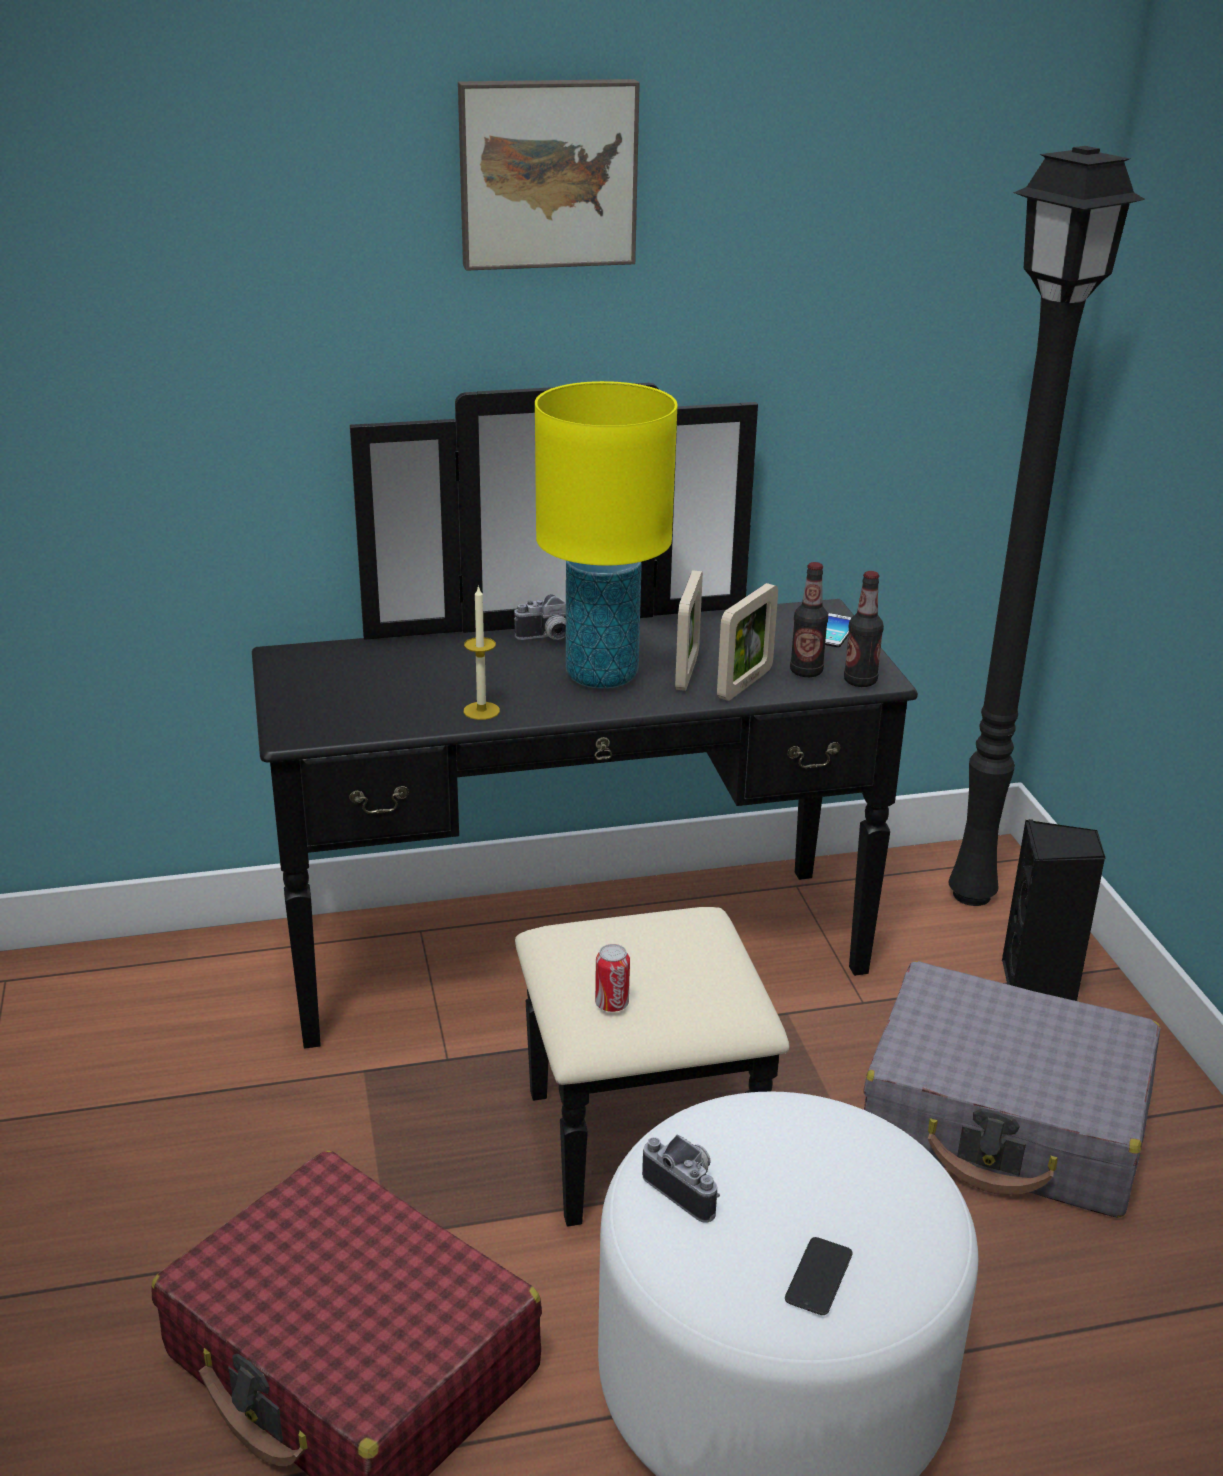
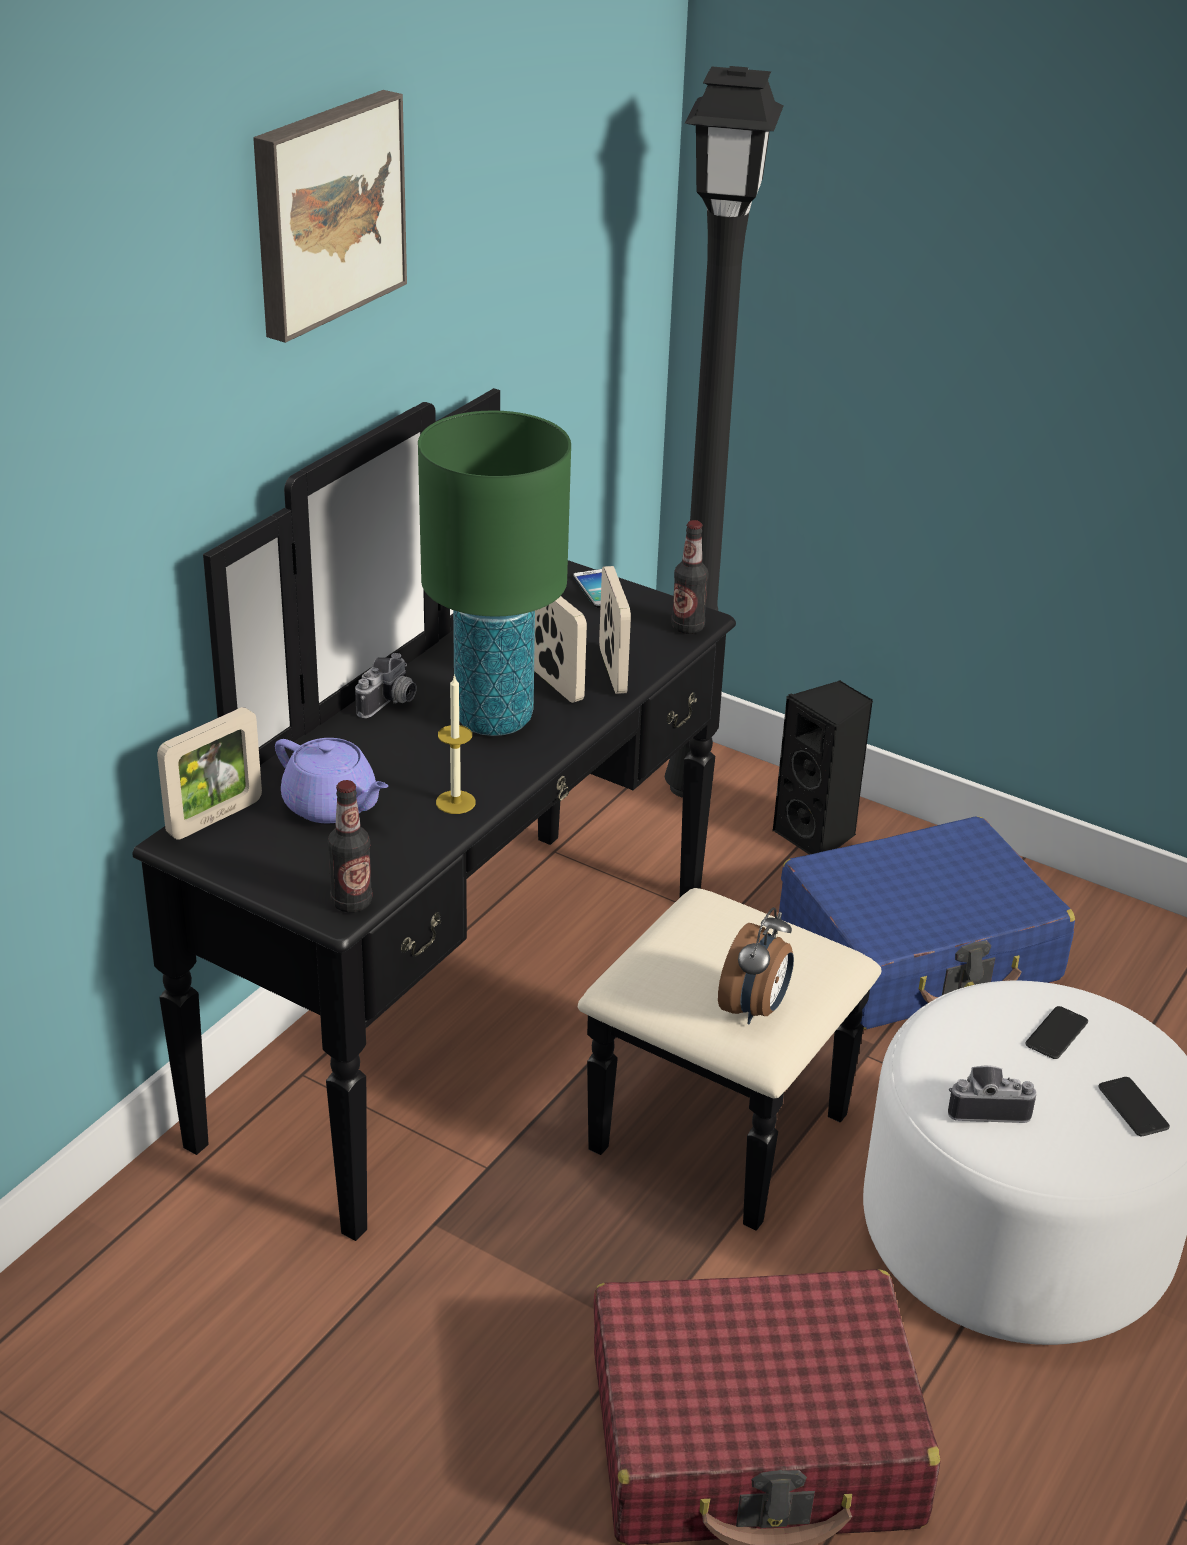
camera: 45 degrees left, 5 degrees up
yellow table lamp [535,381,678,689] -> green table lamp [418,410,571,736]
can [595,944,630,1012] -> alarm clock [718,907,794,1024]
bottle [790,562,828,677] -> bottle moved to [327,780,372,913]
grey suitcase [863,961,1160,1218] -> blue suitcase [779,816,1075,1030]
none -> picture frame [157,707,262,839]
none -> purple teapot [275,738,388,823]
none -> phone [1026,1006,1088,1059]

